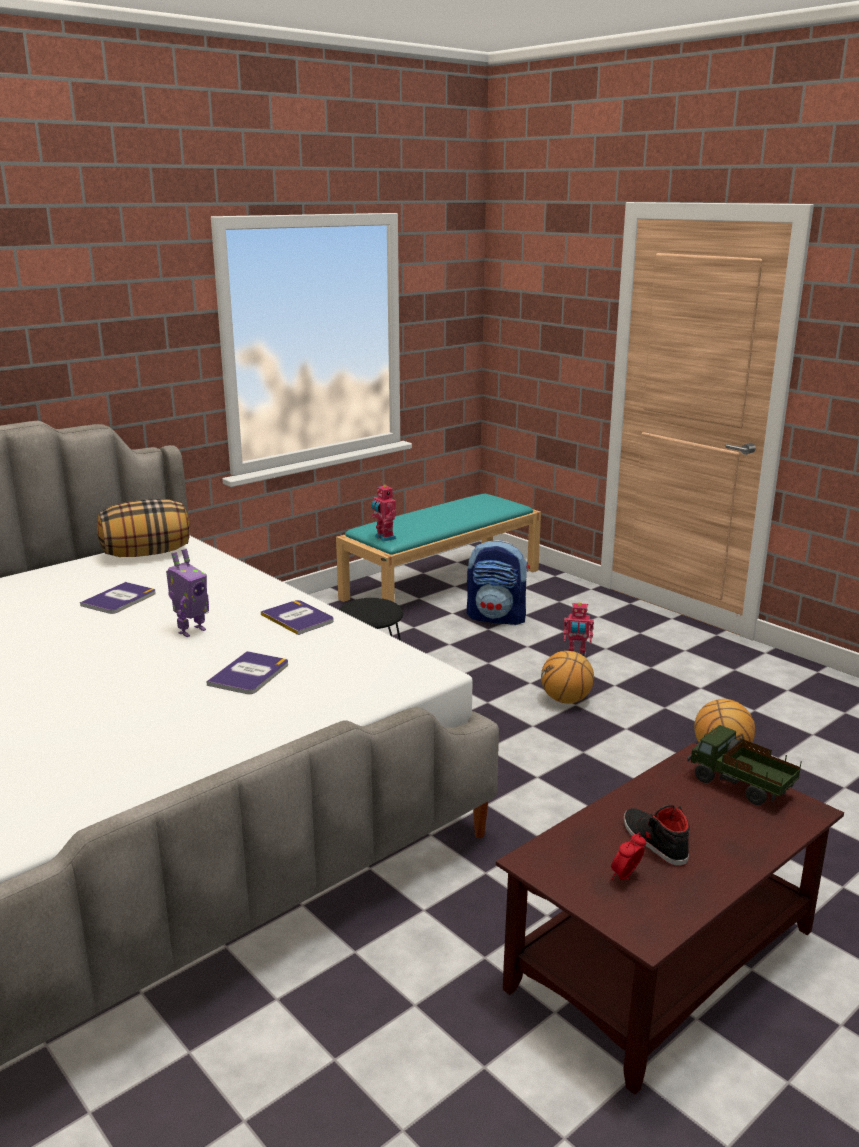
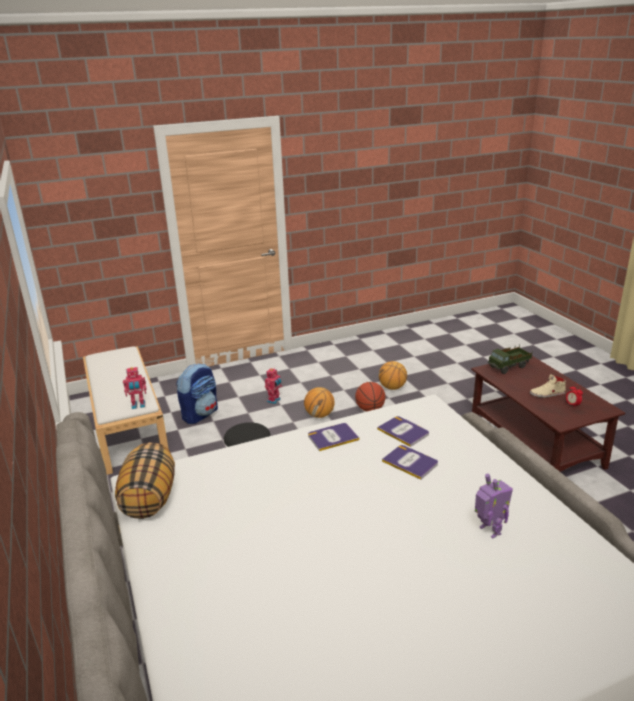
camera: 70 degrees left, 5 degrees up
book [80,582,156,614] -> book moved to [377,416,429,447]
toy robot [166,549,209,637] -> toy robot moved to [475,474,513,539]
turquoise bench [336,494,541,602] -> white bench [83,346,169,475]
black shoe [624,805,690,866] -> beige shoe [530,374,566,398]
none -> basketball [355,382,385,411]

